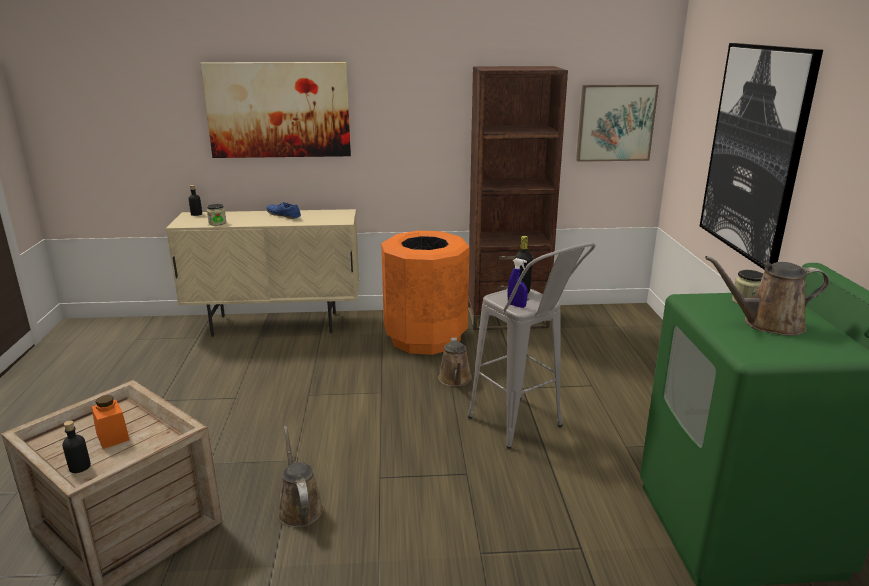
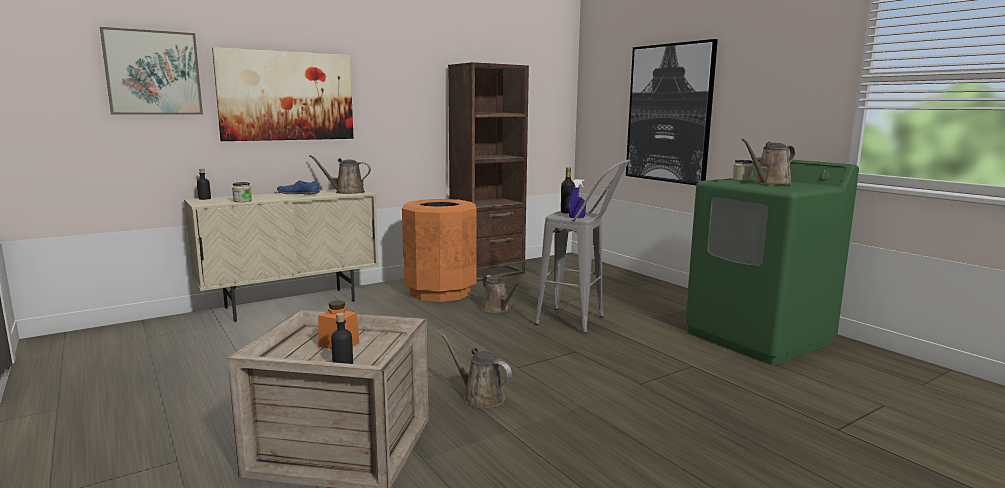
camera: 30 degrees left, 10 degrees down
picture [576,84,659,162] -> picture moved to [100,27,203,115]
none -> brown watering can [309,155,371,194]

